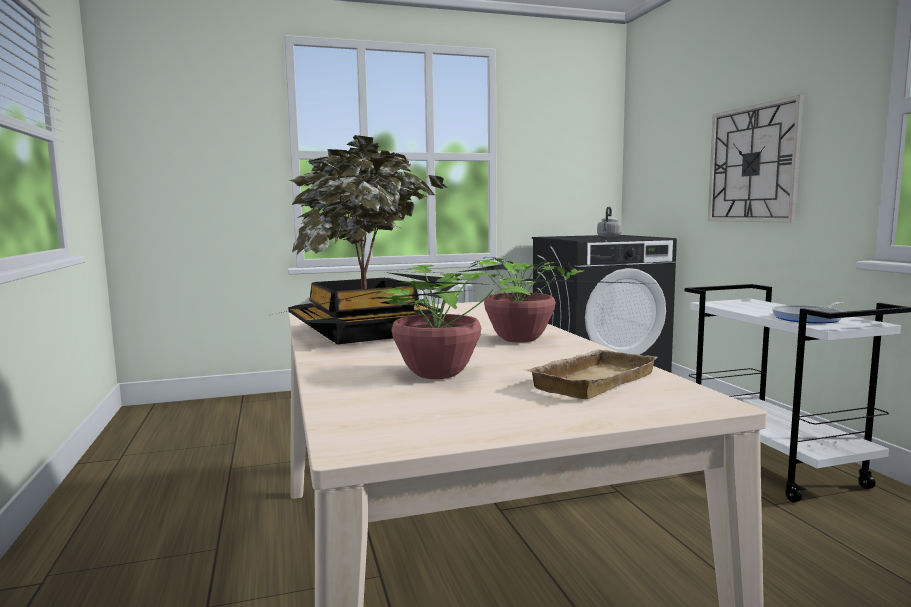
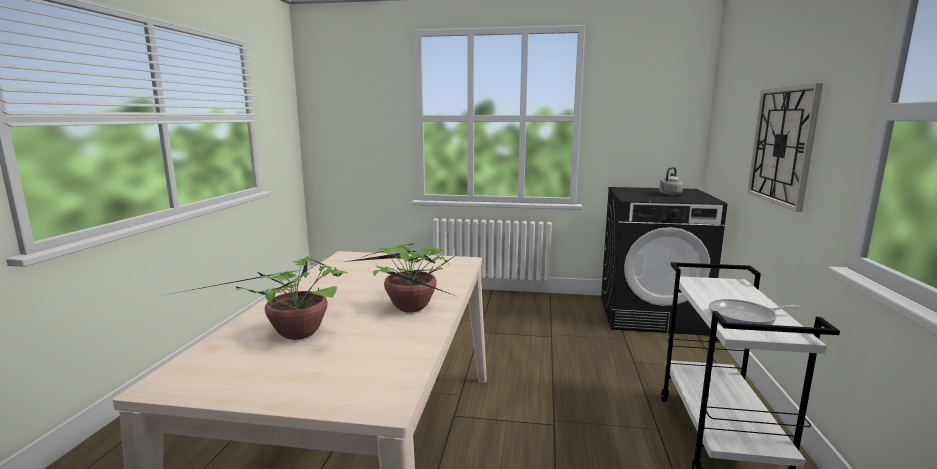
camera: 25 degrees right, 5 degrees up
potted plant [288,135,448,344] -> none
beige tray [527,350,658,399] -> none

